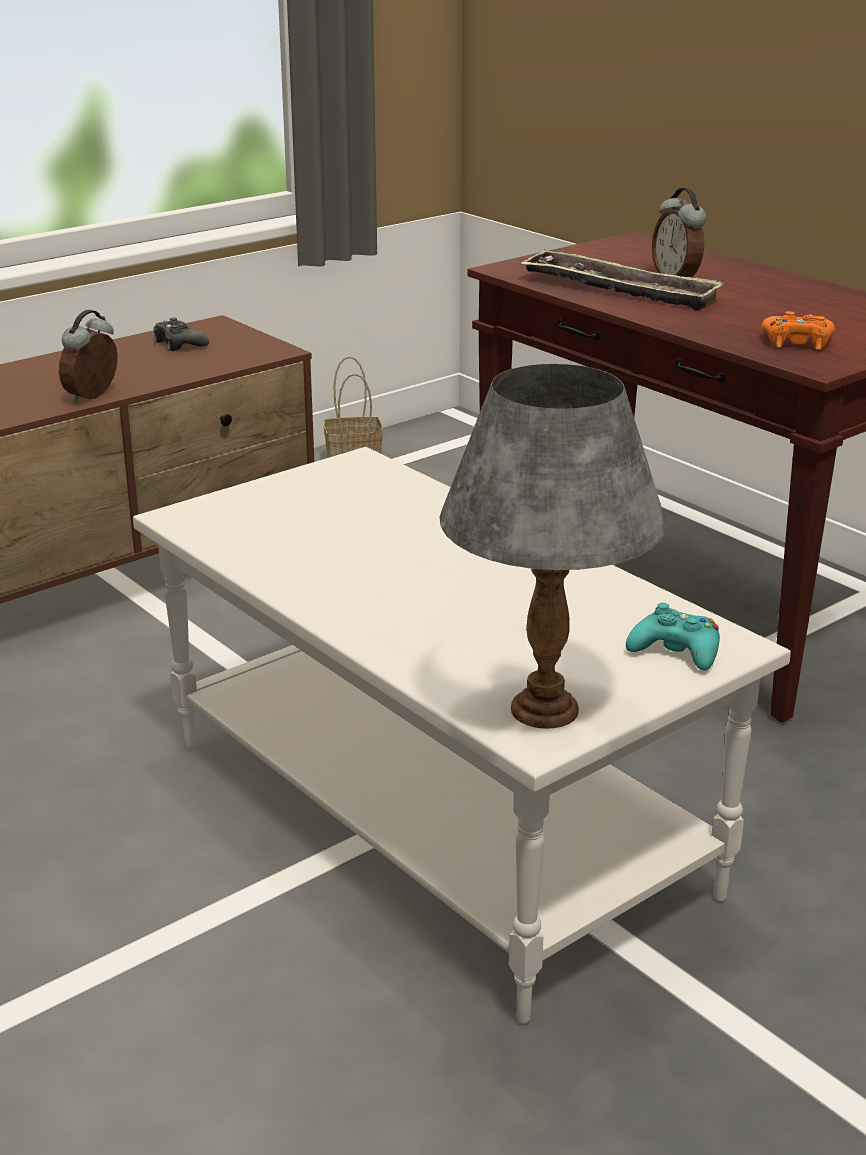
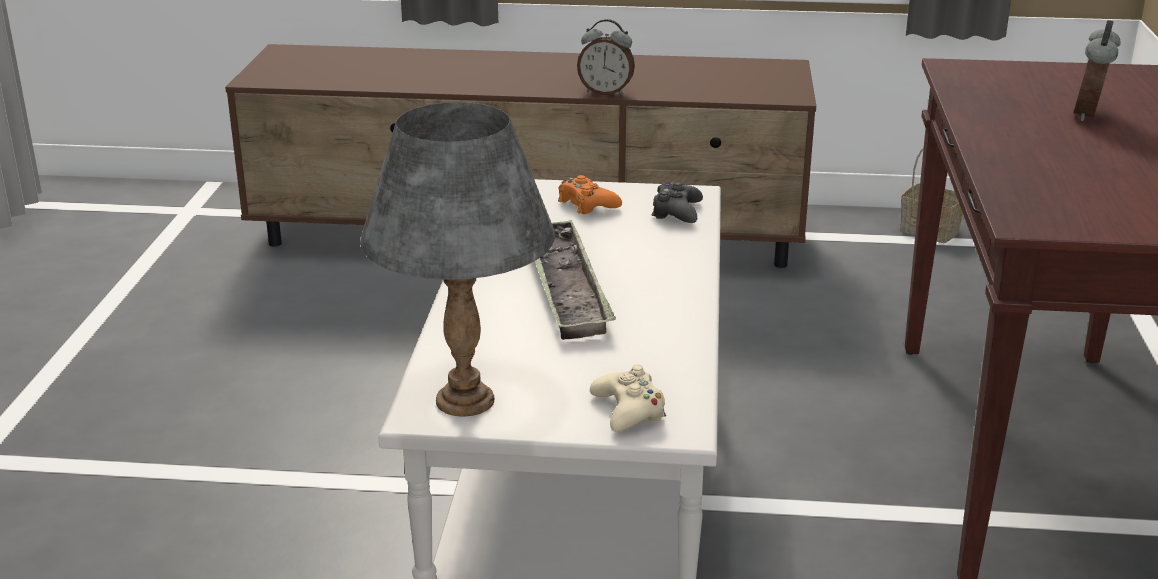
camera: 45 degrees right, 0 degrees up
alarm clock [59,310,118,403] -> alarm clock turned 150 degrees counterclockwise [577,19,635,95]
black game controller [153,318,209,351] -> black game controller moved to [651,182,703,223]
tray [520,249,725,310] -> tray moved to [535,220,616,340]
turquoise game controller [626,603,720,670] -> beige game controller [590,365,666,432]
orange game controller [761,311,835,350] -> orange game controller moved to [558,175,622,214]

